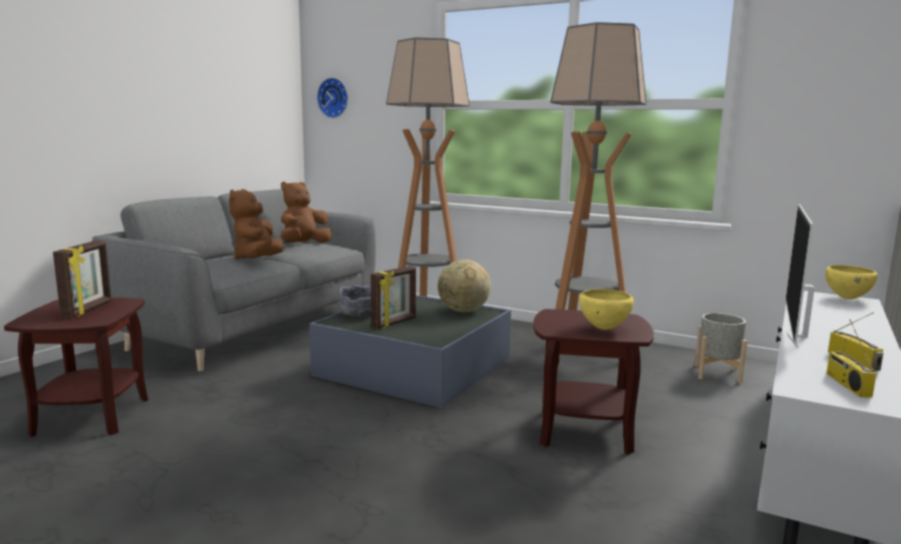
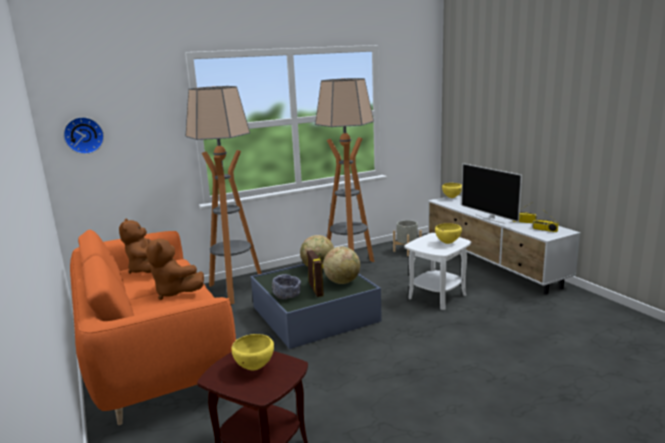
camera: 55 degrees left, 5 degrees up
picture frame [53,241,112,318] -> yellow bowl [232,334,274,370]
grey sofa [91,189,376,371] -> orange sofa [70,230,236,425]
brown side table [533,309,654,455] -> white side table [404,233,471,310]
none -> globe [323,247,360,284]

